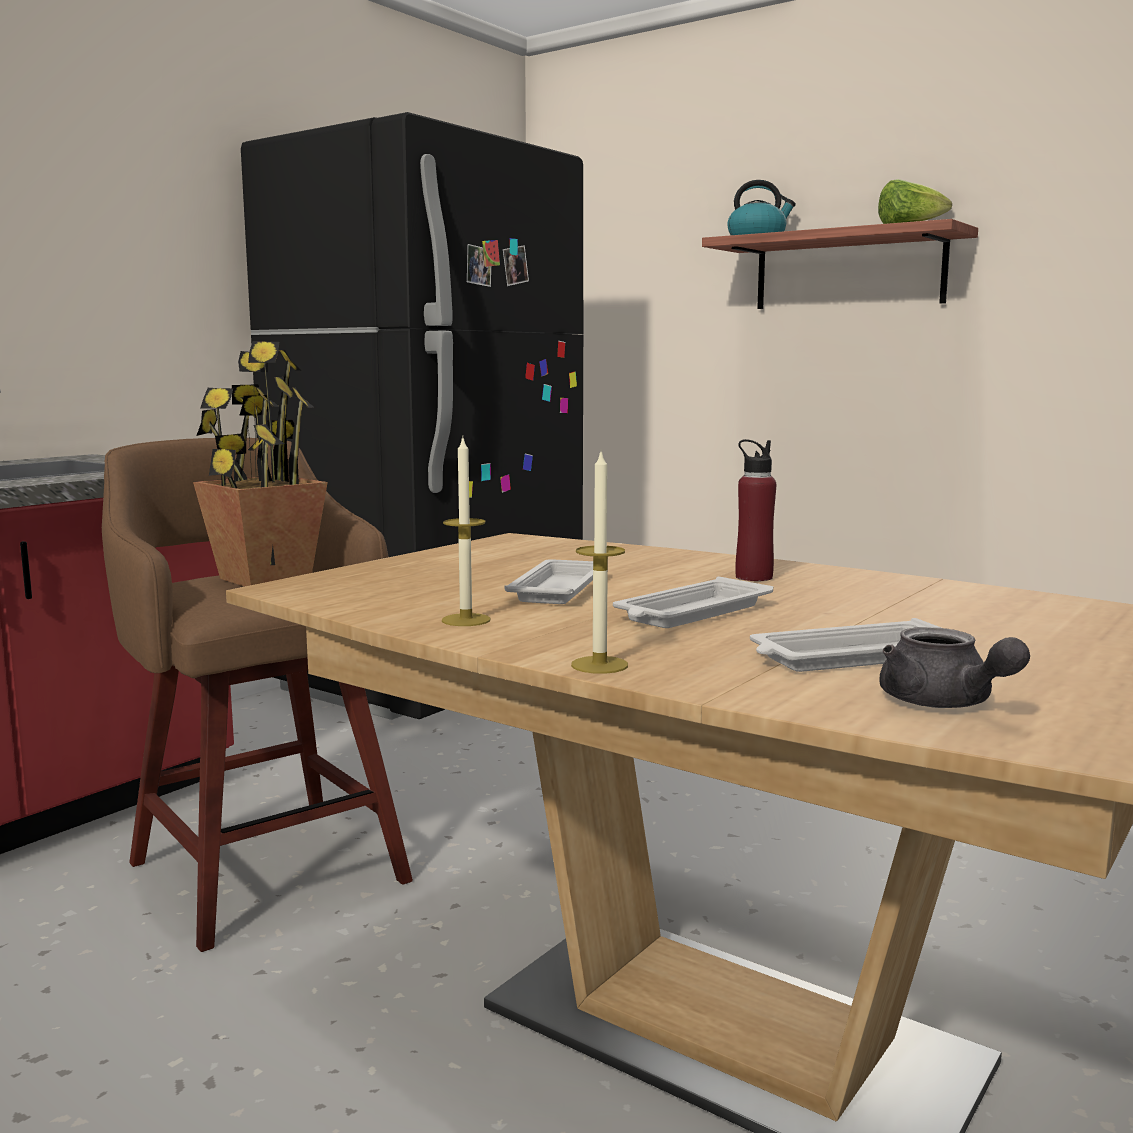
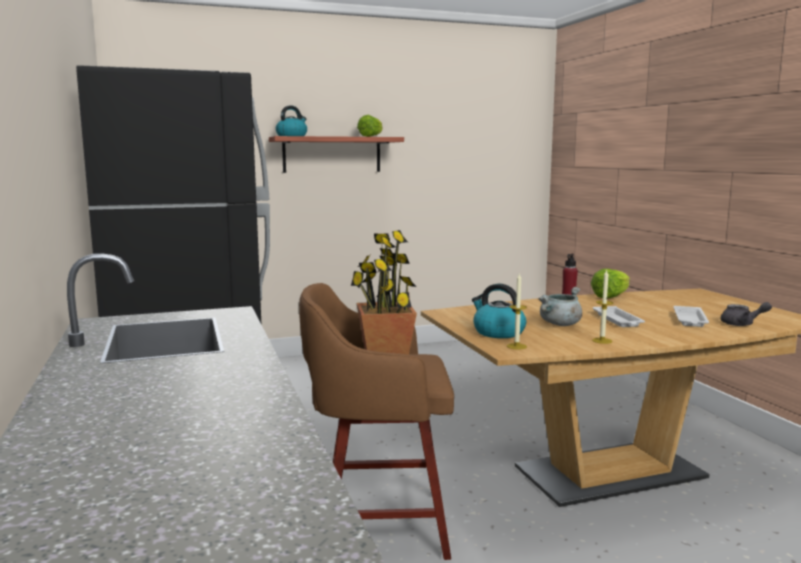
camera: 55 degrees left, 0 degrees up
white tray [504,559,593,604] -> grey cooking pot [538,287,582,326]
candle [571,452,628,674] -> candle moved to [507,273,527,350]
none -> kettle [472,283,526,338]
none -> lettuce [591,269,630,298]

